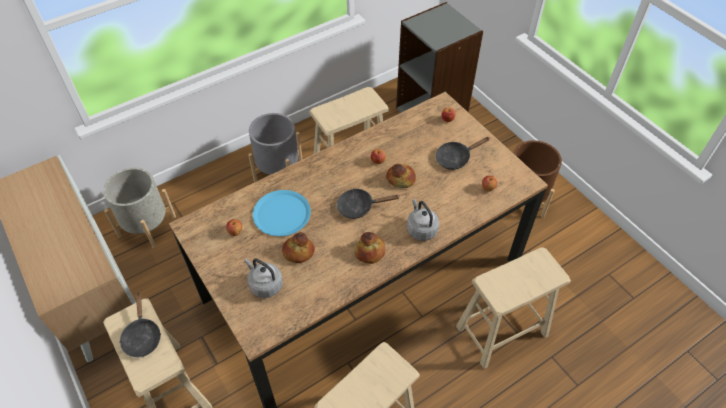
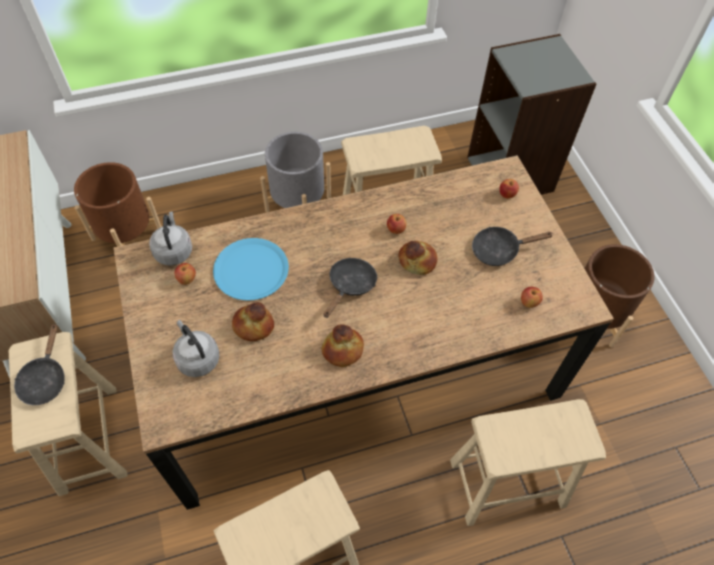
camera: 15 degrees right, 5 degrees up
grey planter [103,168,176,248] -> brown planter [74,162,162,247]
black frying pan [337,189,399,219] -> black frying pan turned 105 degrees clockwise [324,258,377,318]
grey kettle [407,199,439,241] -> grey kettle moved to [149,211,192,265]

